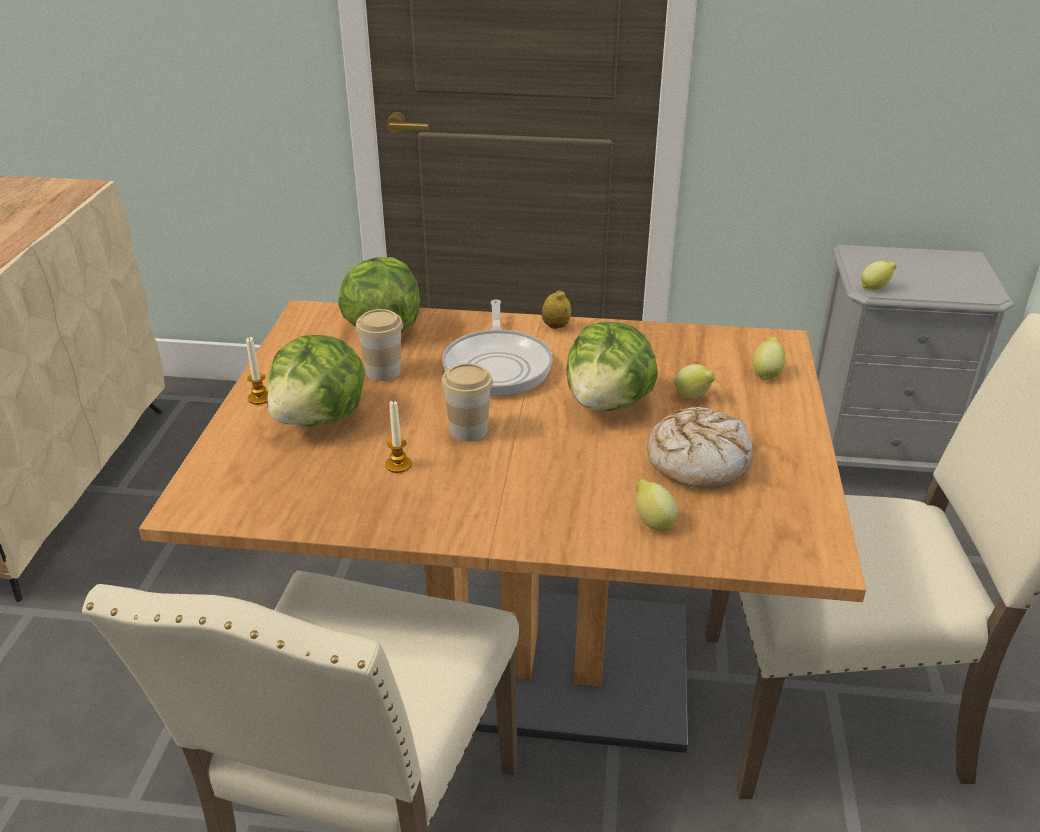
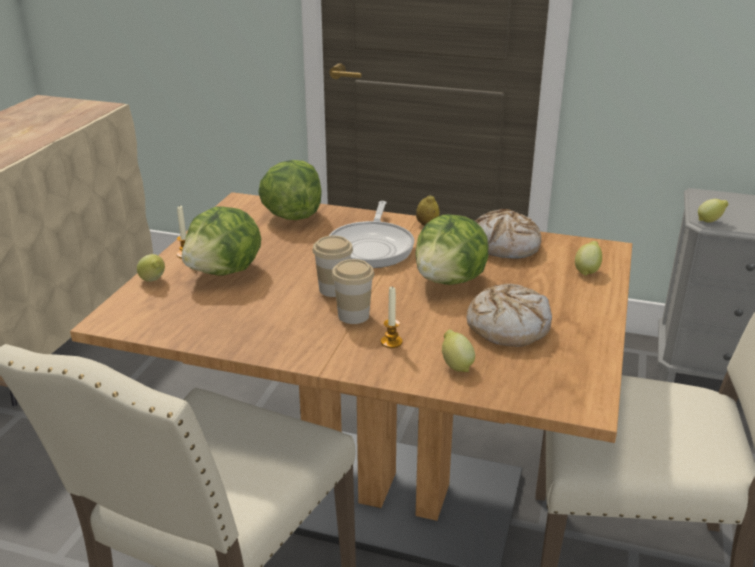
camera: 10 degrees right, 5 degrees down
cup [356,309,403,381] -> cup moved to [332,259,374,324]
candle [385,401,412,473] -> candle moved to [381,287,403,348]
lemon [674,364,715,398] -> lemon moved to [137,254,165,282]
none -> bread [475,209,542,258]

